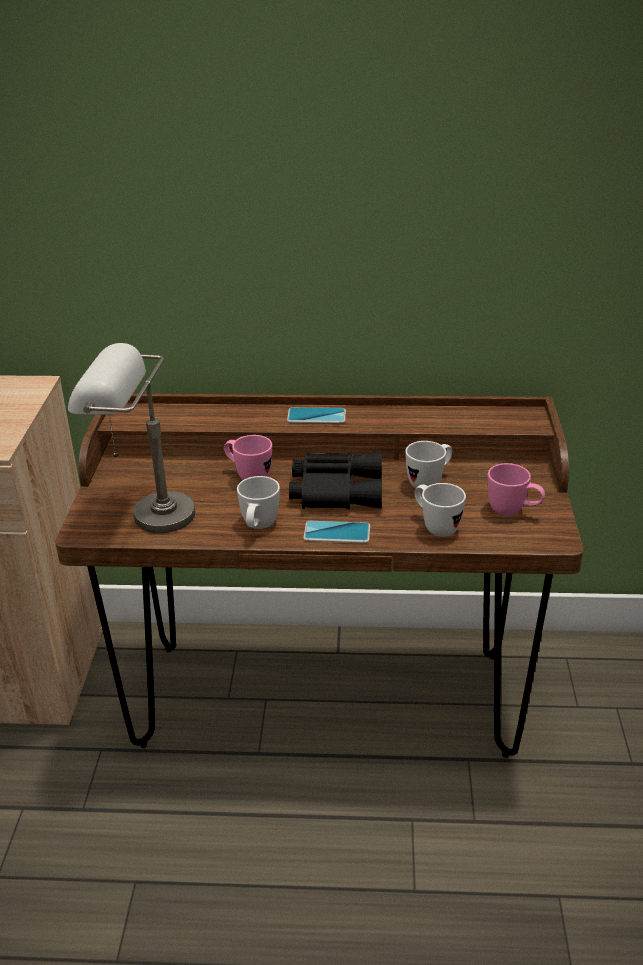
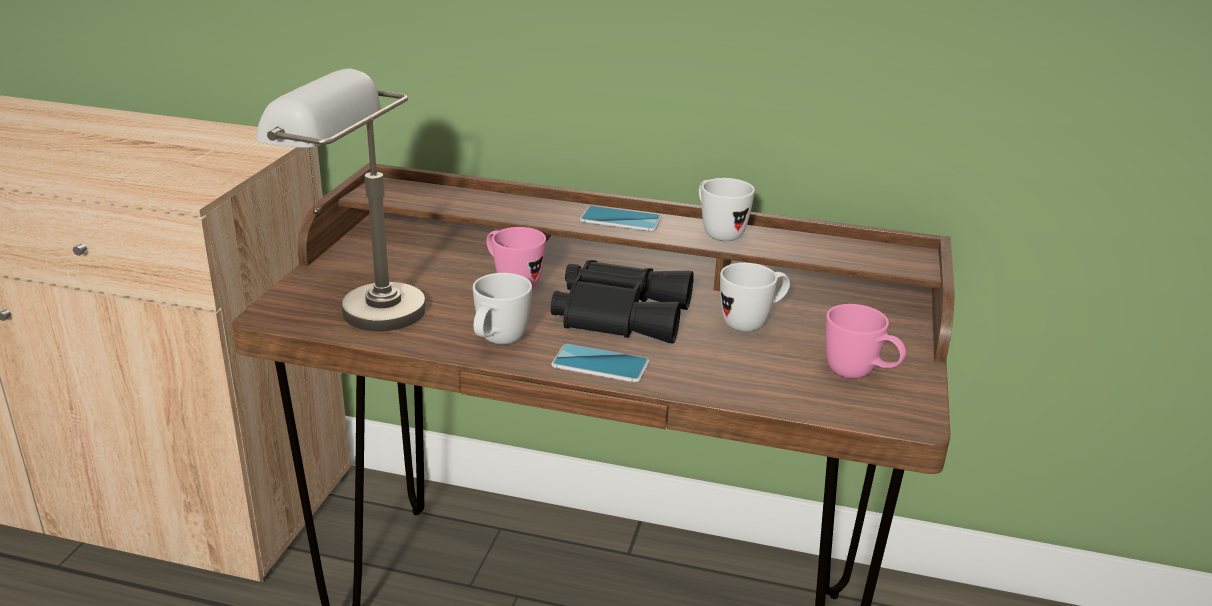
camera: 10 degrees right, 5 degrees down
white mug [414,483,466,537] -> white mug moved to [699,178,755,241]

